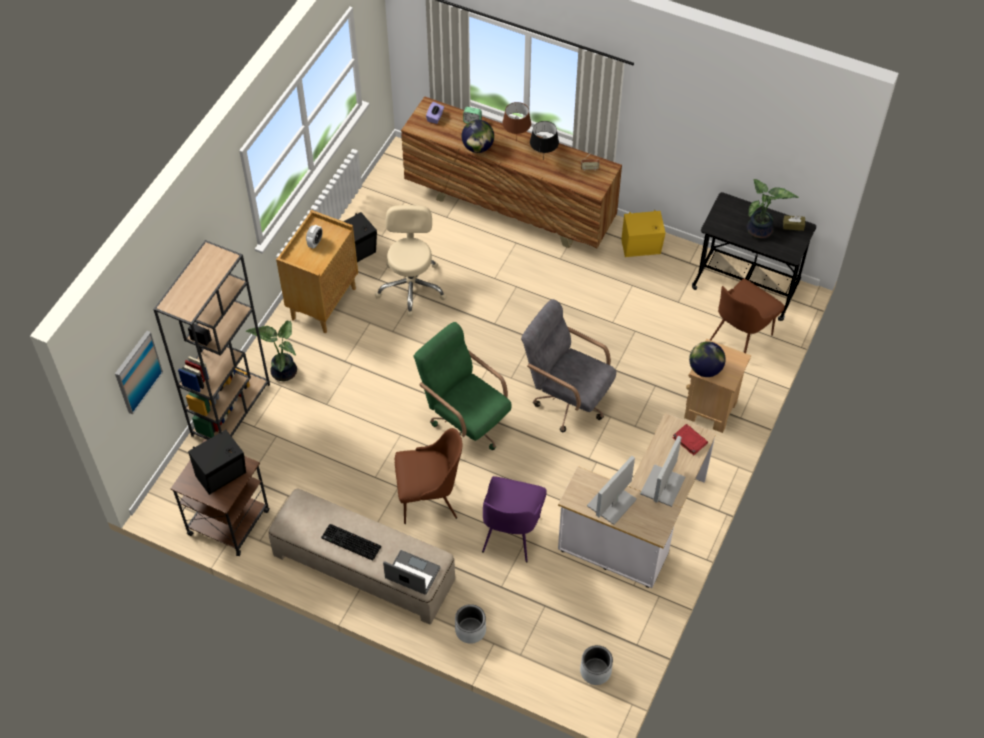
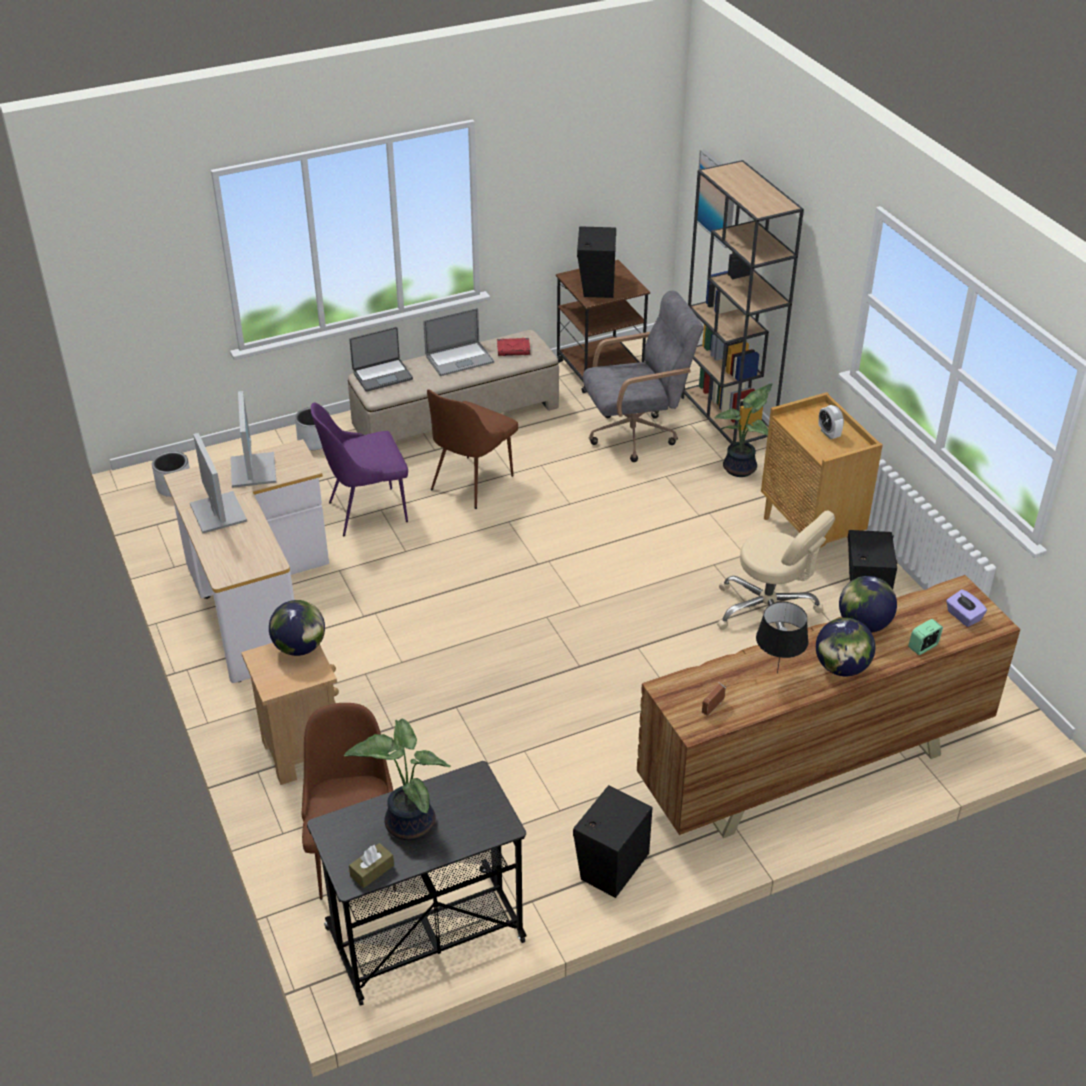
camera: 130 degrees right, 15 degrees down
keyboard [321,524,381,561] -> laptop [423,308,494,376]
green office chair [414,322,512,450] -> none
purple chair [482,476,547,563] -> purple chair turned 75 degrees counterclockwise [311,402,408,536]
brown table lamp [502,102,531,142] -> globe [816,618,875,676]
grey office chair [521,299,616,432] -> grey office chair moved to [583,291,703,462]
yellow speaker [621,210,666,257] -> black speaker [573,785,653,898]
red book [673,424,708,455] -> red book moved to [497,338,530,356]

